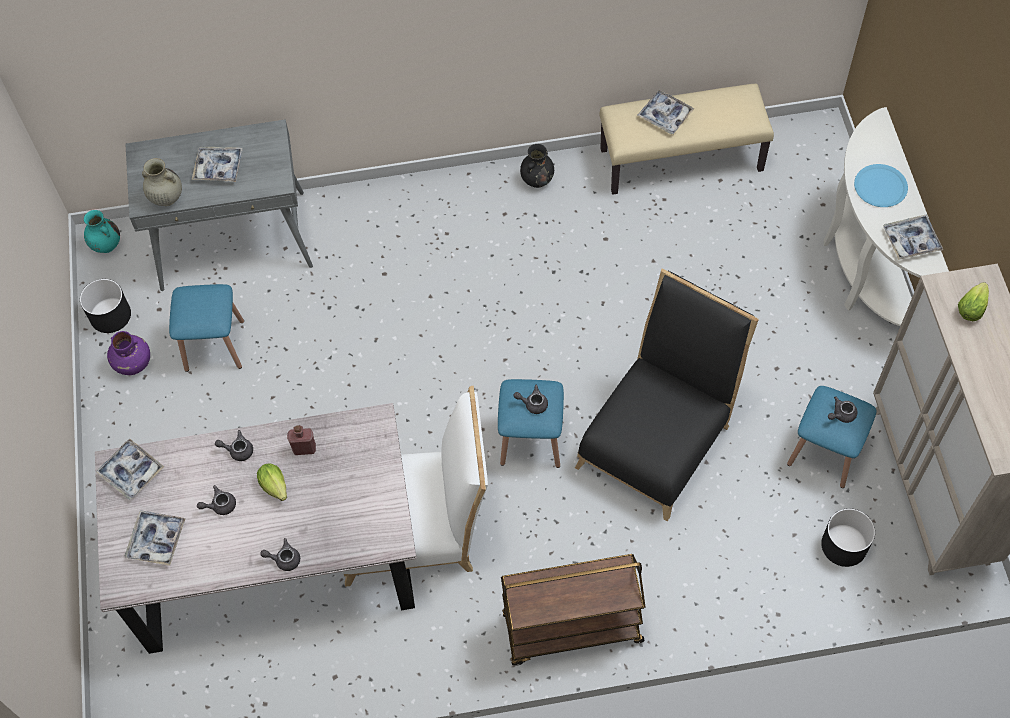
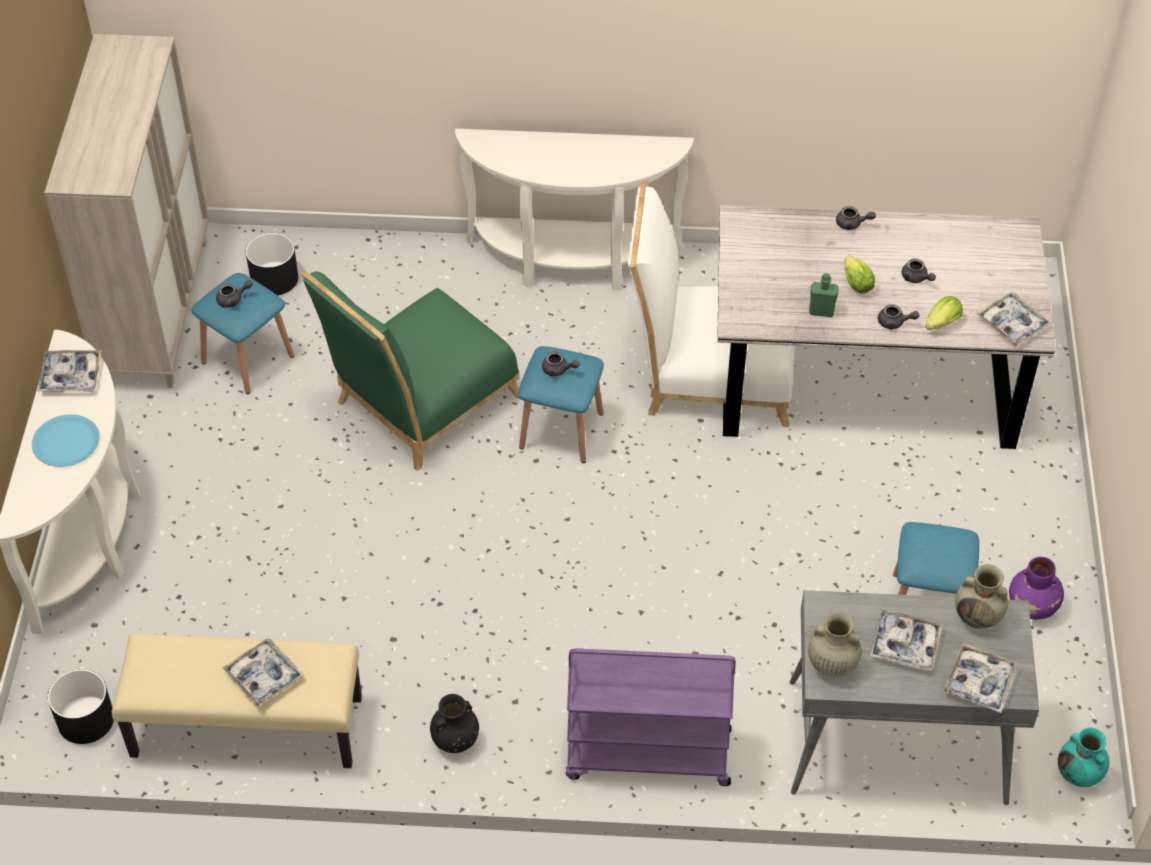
camera: 170 degrees left, 10 degrees down
black planter [80,279,131,333] -> black planter moved to [48,669,114,744]
tray [125,510,186,566] -> tray moved to [943,643,1018,713]
grey teapot [197,485,236,515] -> grey teapot turned 60 degrees clockwise [902,259,936,283]
red bottle [287,425,316,455] -> green bottle [809,273,839,317]
brown cart [501,554,645,665] -> white console table [455,129,694,290]
black chair [575,268,759,521] -> green chair [301,270,519,471]
lettuce [958,282,989,321] -> lettuce moved to [925,296,963,330]
none -> purple cart [565,648,736,786]
none -> beige vase [808,612,862,677]

